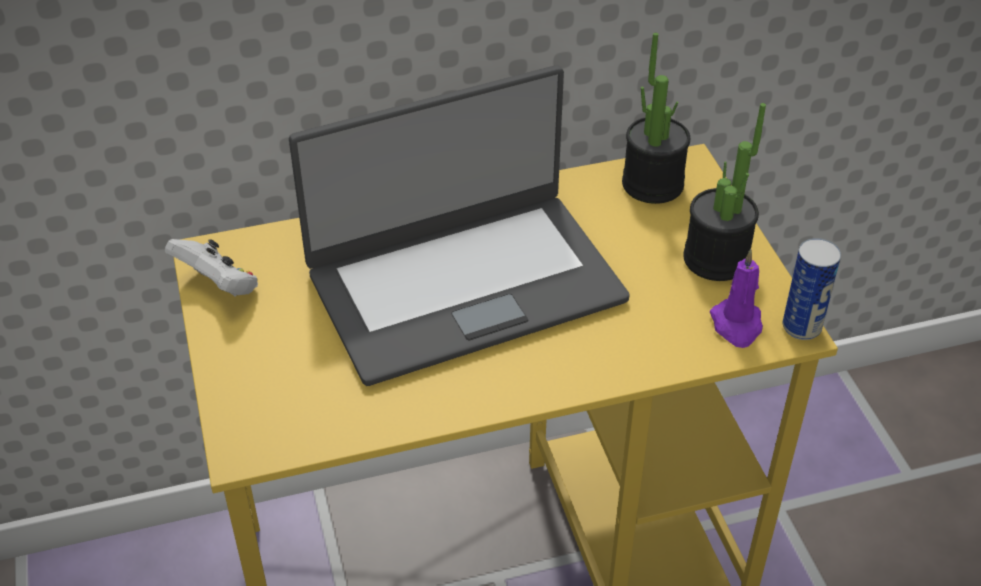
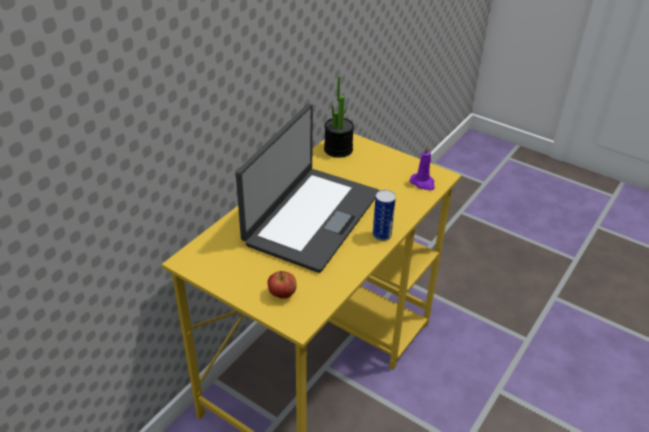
camera: 40 degrees left, 5 degrees down
white game controller [165,239,258,297] -> none
potted plant [683,103,766,281] -> none
can [783,238,841,340] -> can moved to [372,190,396,241]
none -> apple [268,271,297,299]

